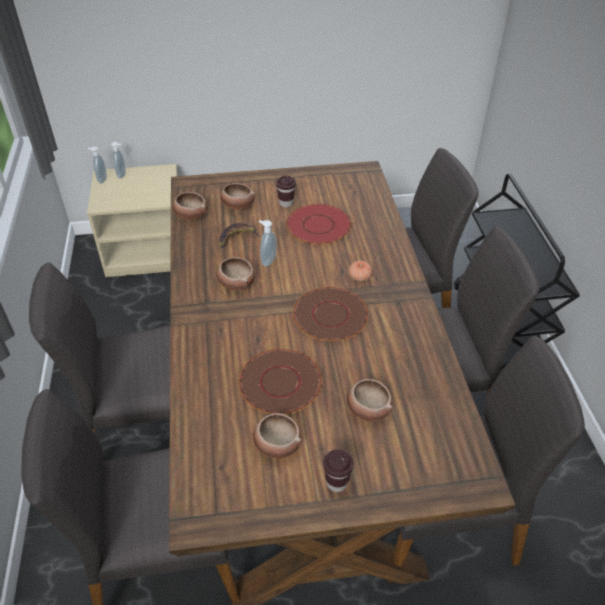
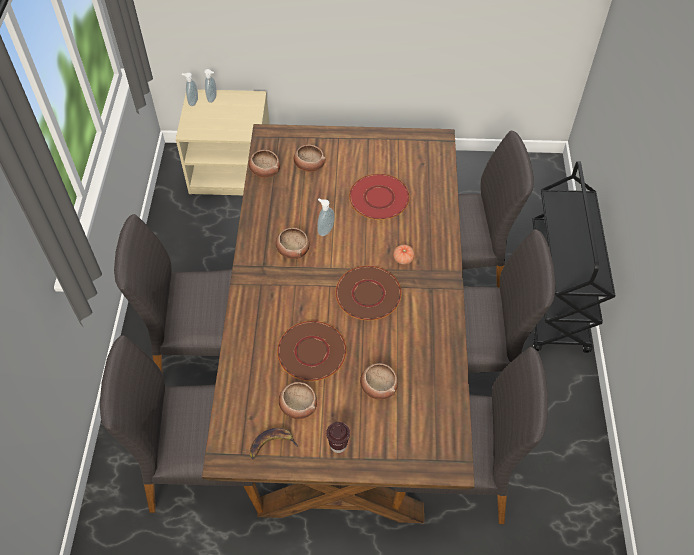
camera: 10 degrees right, 10 degrees up
banana [218,223,261,248] -> banana moved to [250,428,299,459]
brown cup [276,176,296,207] -> none

